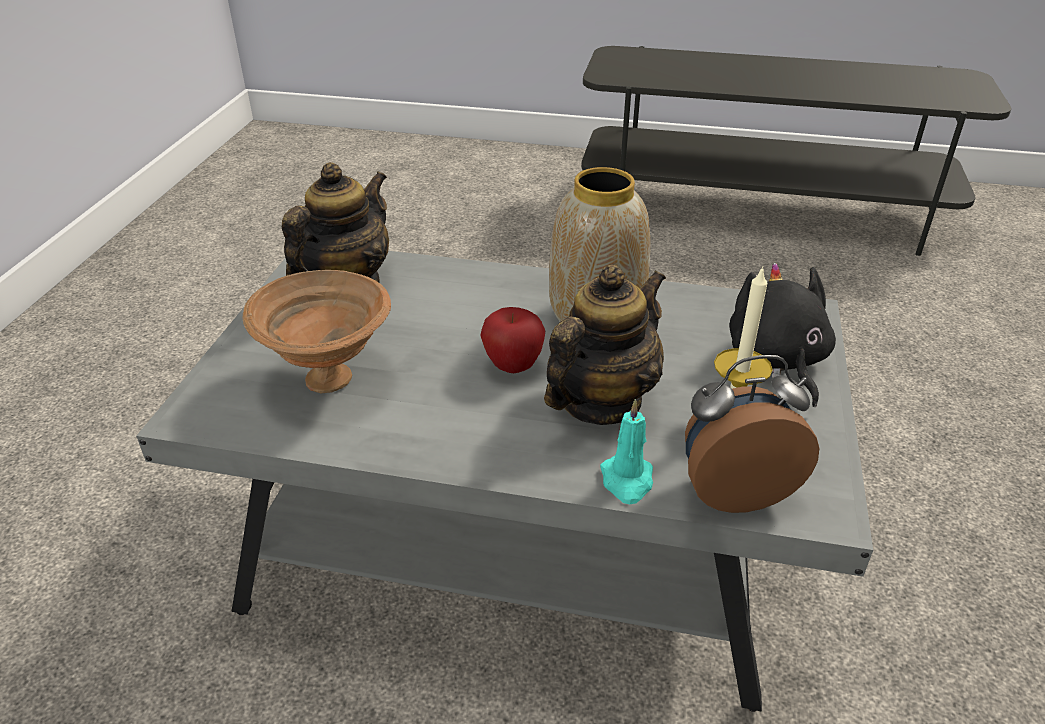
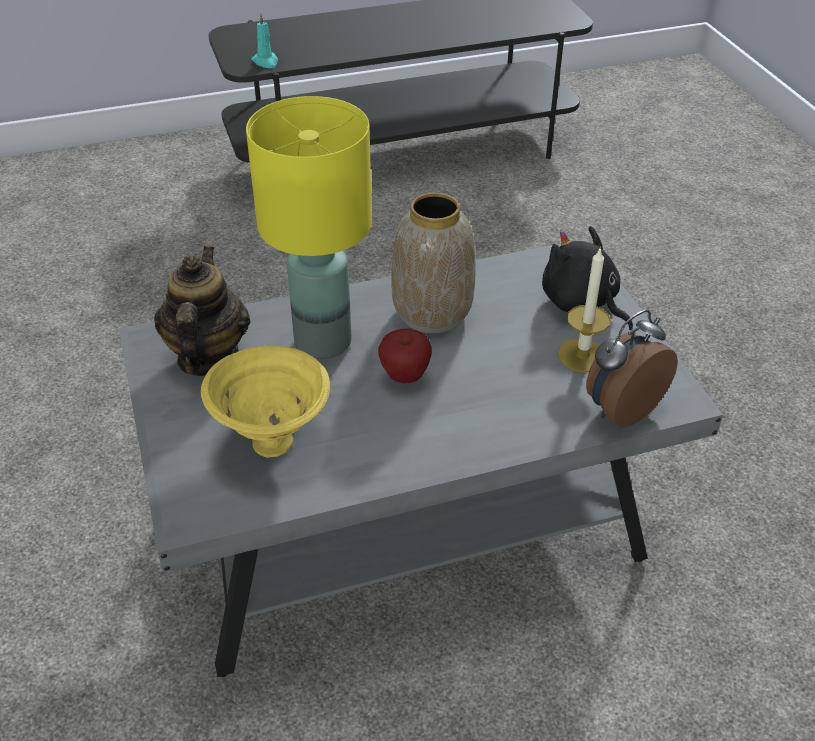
camera: 30 degrees left, 5 degrees up
brown bowl [242,270,391,393] -> yellow bowl [201,346,330,458]
teapot [544,265,666,425] -> none
turquoise candle [600,399,653,504] -> turquoise candle moved to [251,13,278,68]
none -> yellow table lamp [246,96,372,359]

